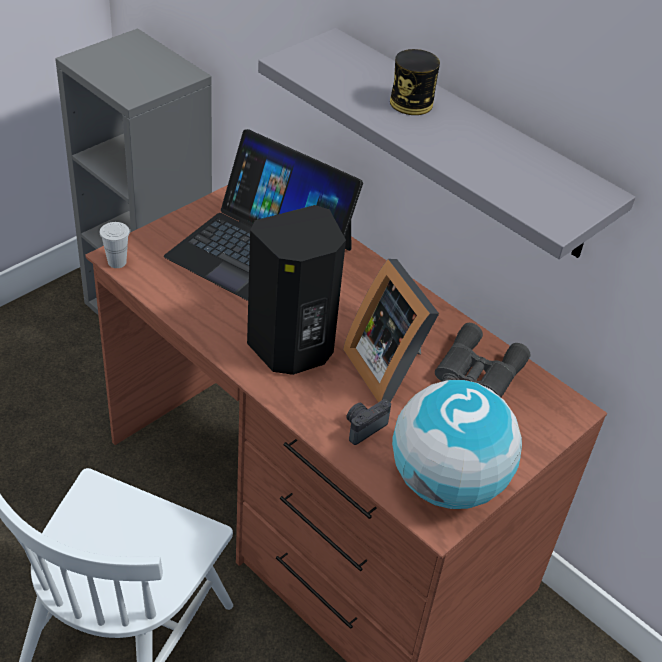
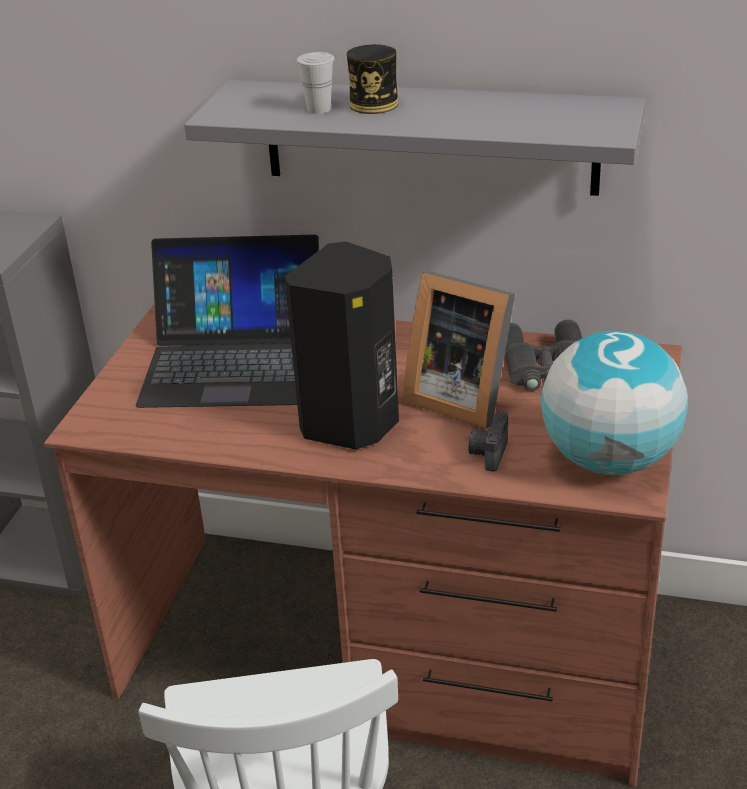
camera: 25 degrees left, 10 degrees down
white cup [100,222,130,268] -> white cup moved to [296,52,334,114]

